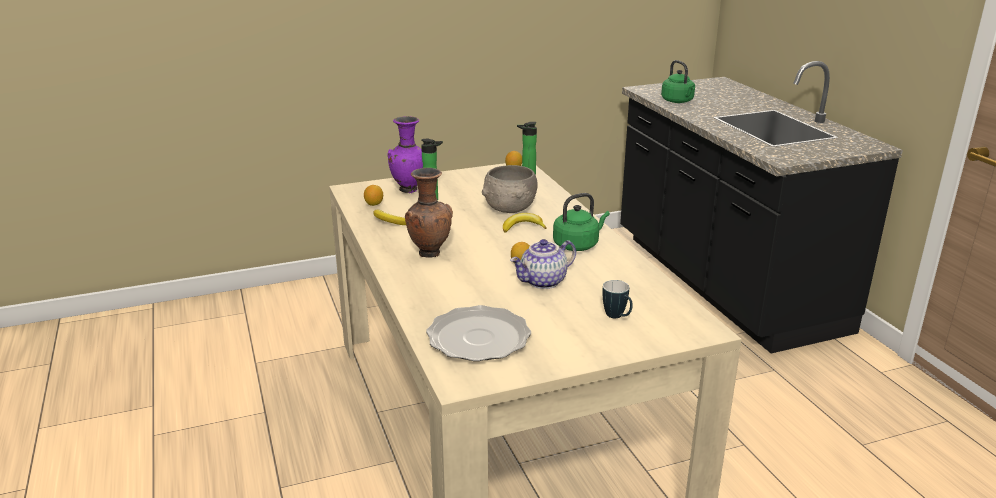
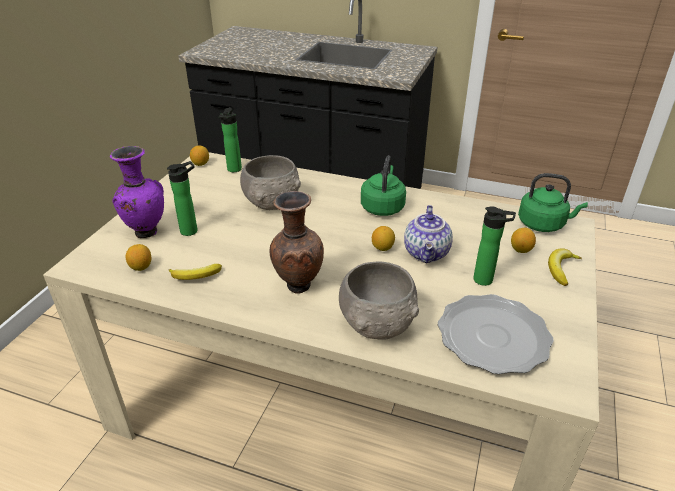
camera: 50 degrees left, 10 degrees up
banana [503,213,547,232] -> banana moved to [548,248,582,286]
mug [602,280,633,318] -> lemon [511,228,536,253]
green kettle [661,60,695,103] -> green kettle moved to [518,173,588,232]
none -> grey bowl [339,261,419,340]
none -> bottle [473,206,516,286]

